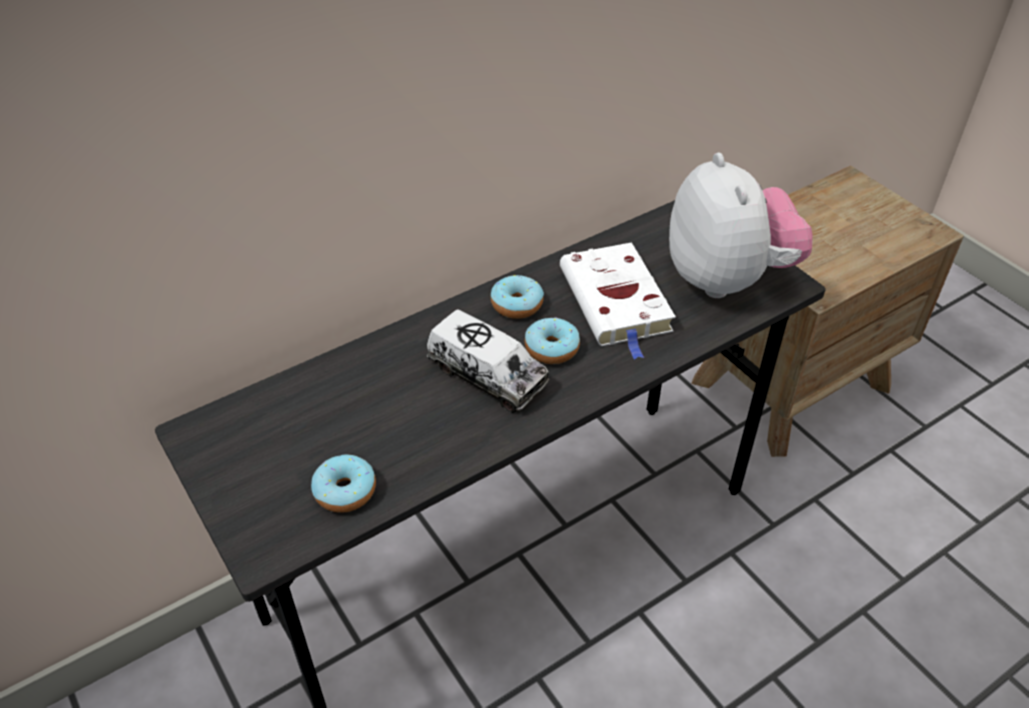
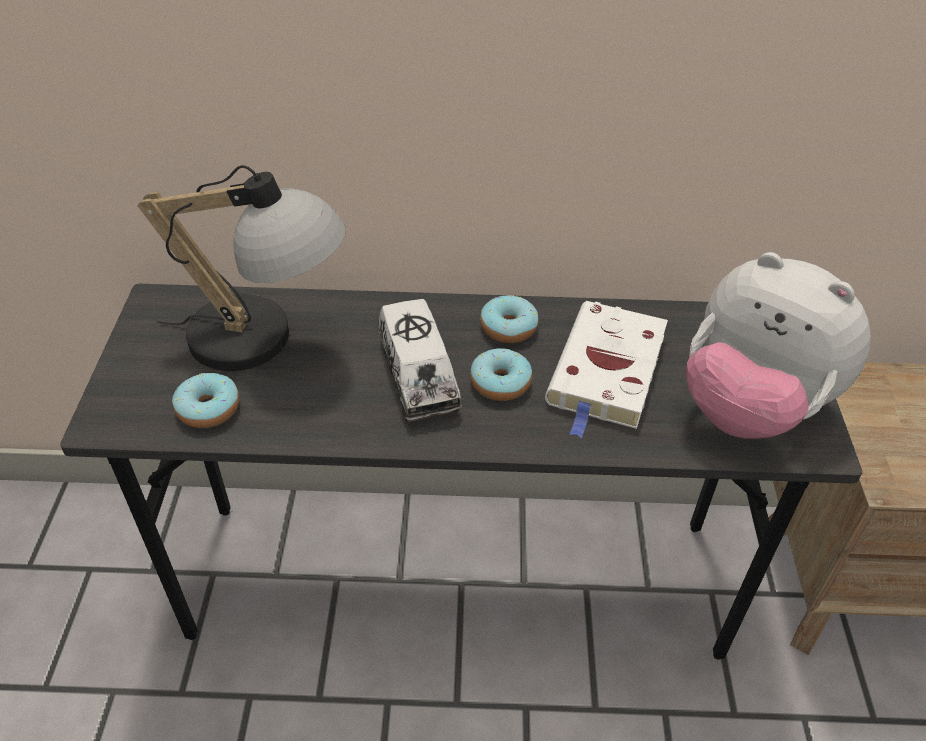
camera: 35 degrees right, 0 degrees up
plush toy [669,152,813,298] -> plush toy turned 105 degrees clockwise [686,252,871,439]
none -> table lamp [137,165,346,371]

